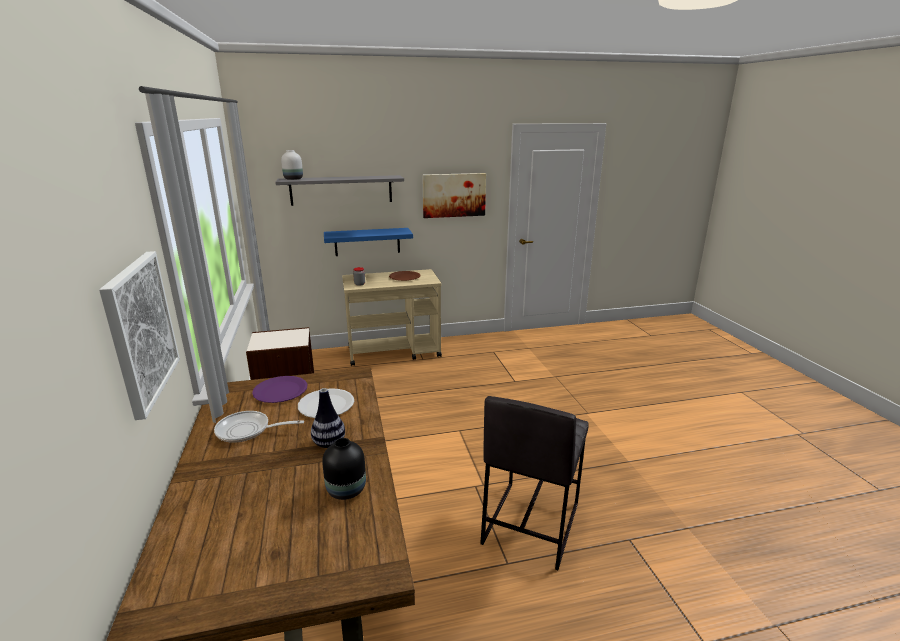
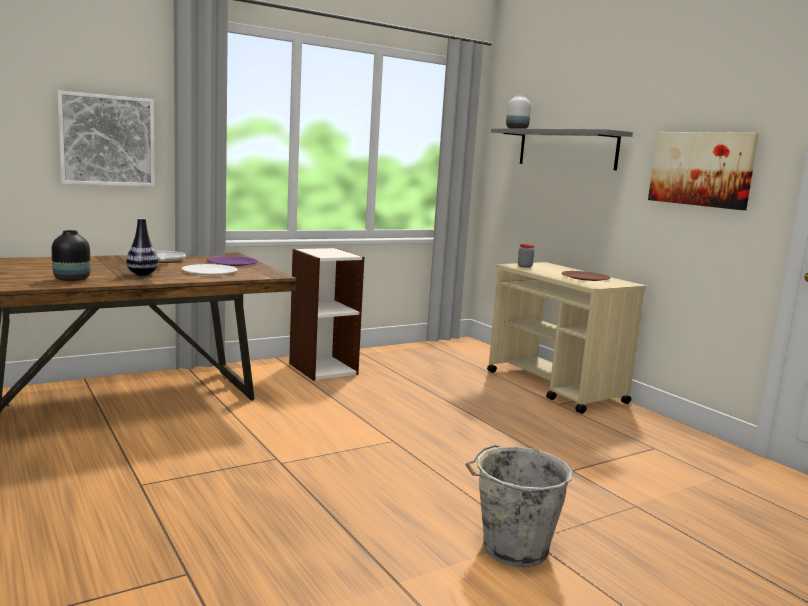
camera: 70 degrees right, 10 degrees down
blue shelf [324,228,413,256] -> none
grey stool [480,396,589,570] -> none
none -> grey bucket [466,445,573,567]

